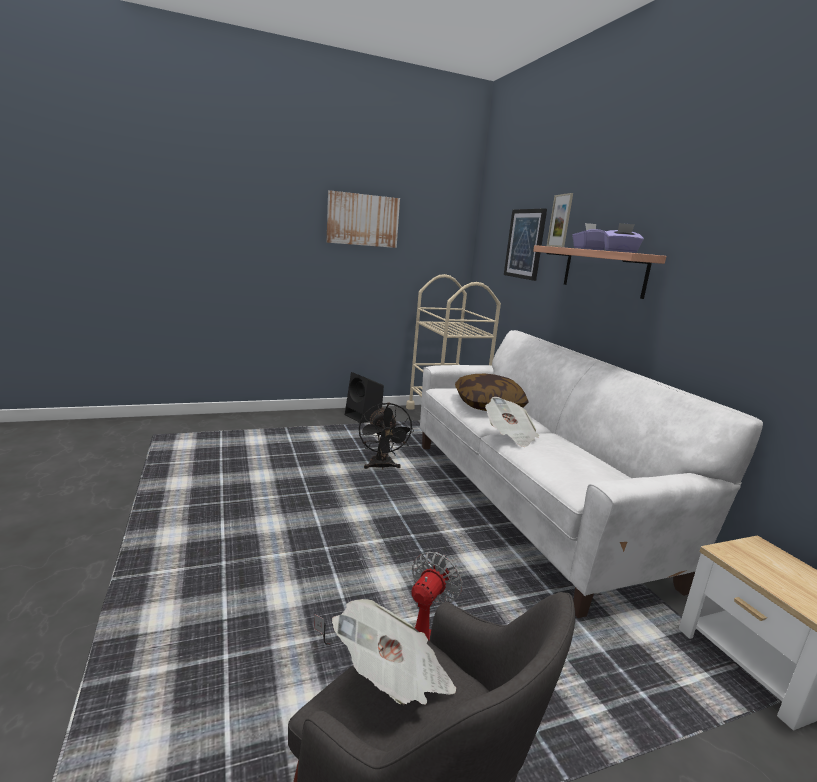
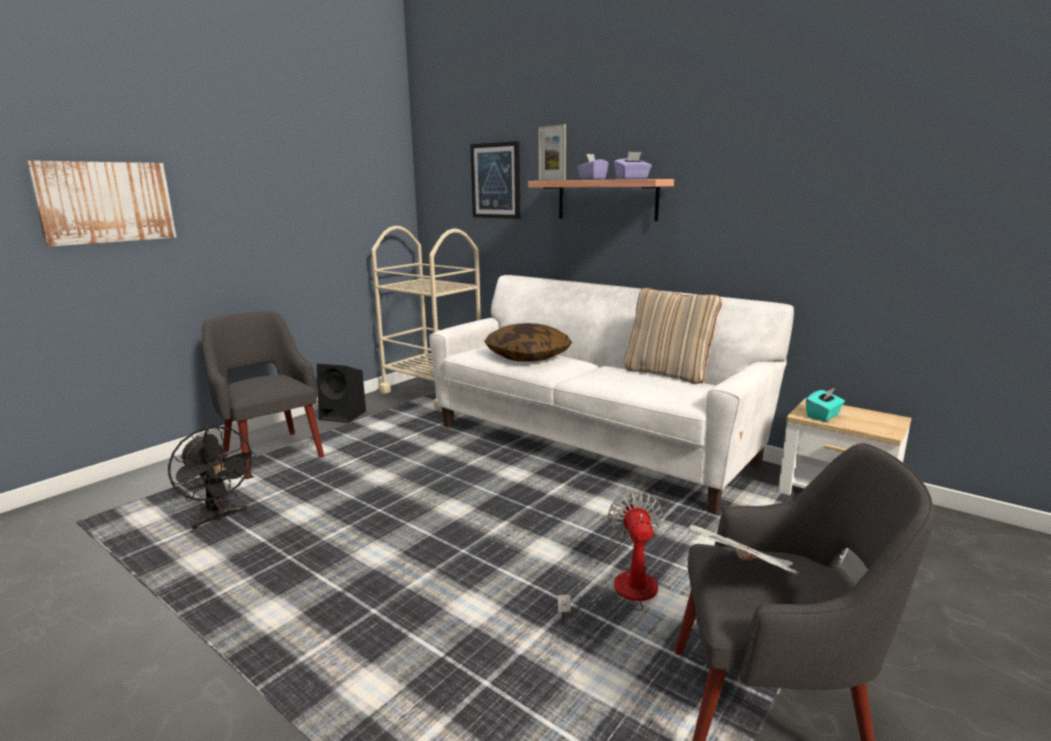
camera: 30 degrees left, 0 degrees up
picture [327,190,400,248] -> picture moved to [26,161,177,247]
black fan [359,402,414,470] -> black fan moved to [168,426,256,529]
newspaper [485,397,539,447] -> none
none -> grey armchair [202,311,324,479]
none -> beige pillow [624,288,722,384]
none -> turquoise tissue box [806,388,845,422]

